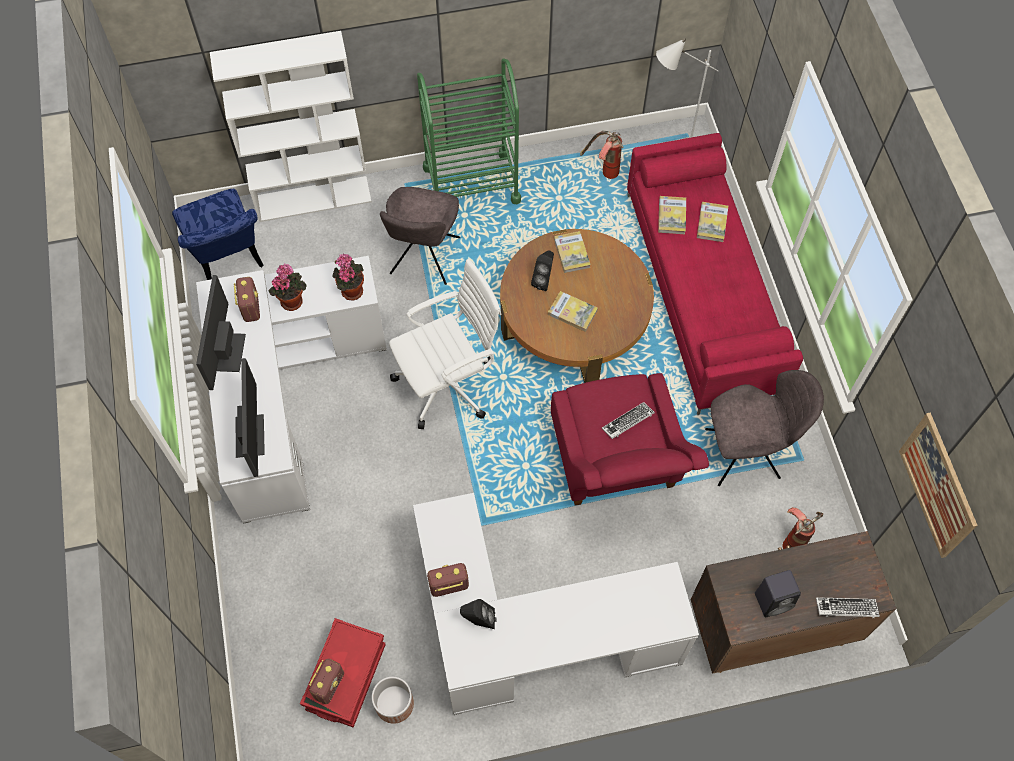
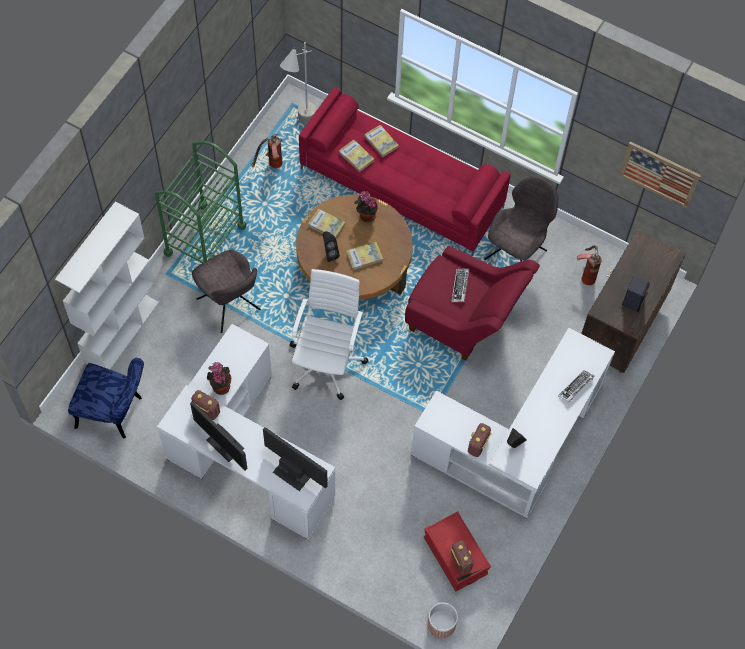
camera: 50 degrees left, 0 degrees up
potted plant [332,253,364,301] -> potted plant moved to [354,191,378,222]
planter [372,677,414,724] -> planter moved to [427,603,458,638]
keyboard [816,597,880,618] -> keyboard moved to [558,370,595,402]

